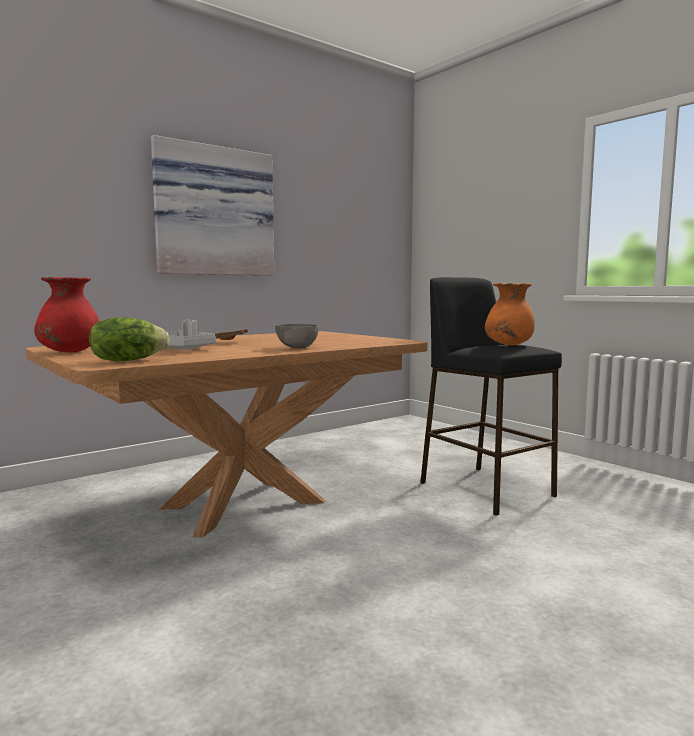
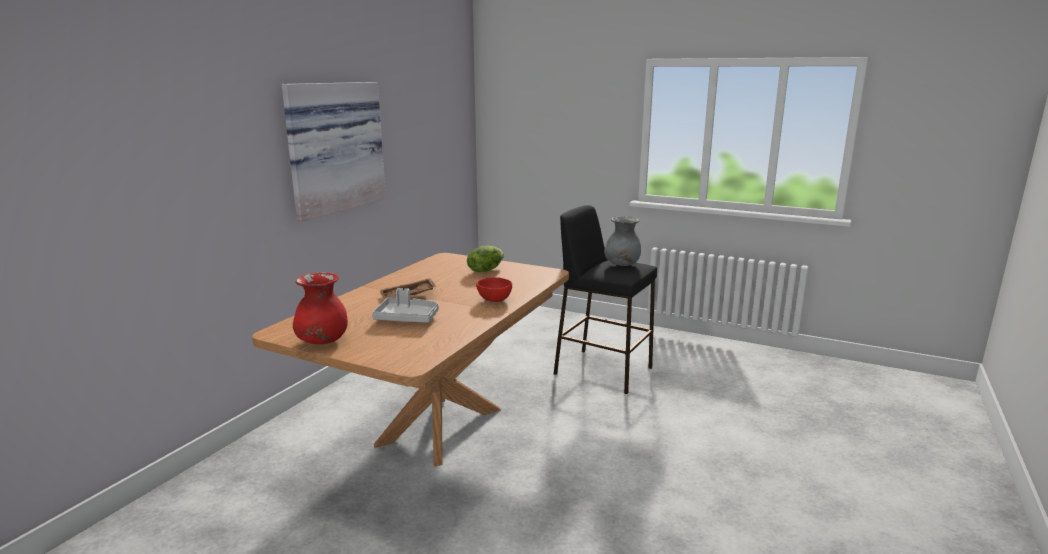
camera: 25 degrees left, 10 degrees up
lettuce [89,317,170,361] -> lettuce moved to [467,246,504,272]
grey bowl [275,324,319,348] -> red bowl [476,278,512,302]
orange vase [485,283,535,345] -> grey vase [604,216,641,266]

